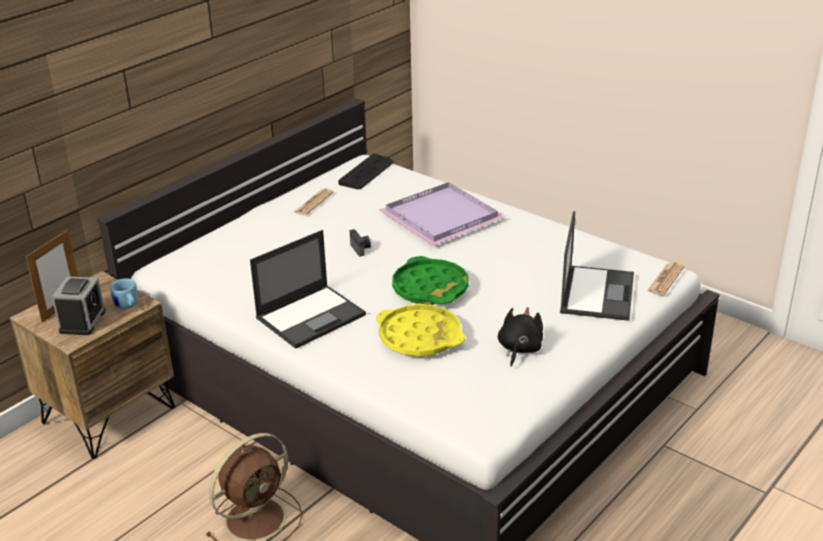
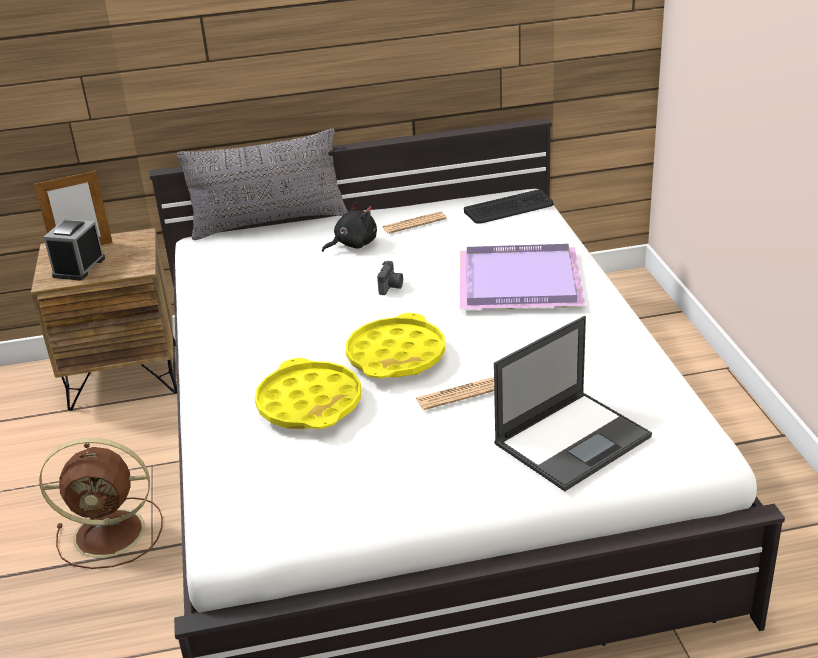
camera: 40 degrees right, 0 degrees up
alarm clock [52,276,106,335] -> alarm clock turned 150 degrees clockwise [44,219,105,280]
blue mug [110,278,138,309] -> none
laptop [250,230,366,349] -> none
green tray [392,256,469,305] -> yellow tray [346,313,445,378]
black plush toy [498,307,543,367] -> black plush toy moved to [322,202,377,252]
newspaper [647,262,684,295] -> newspaper moved to [416,377,494,410]
none -> grey pillow [177,129,348,240]

